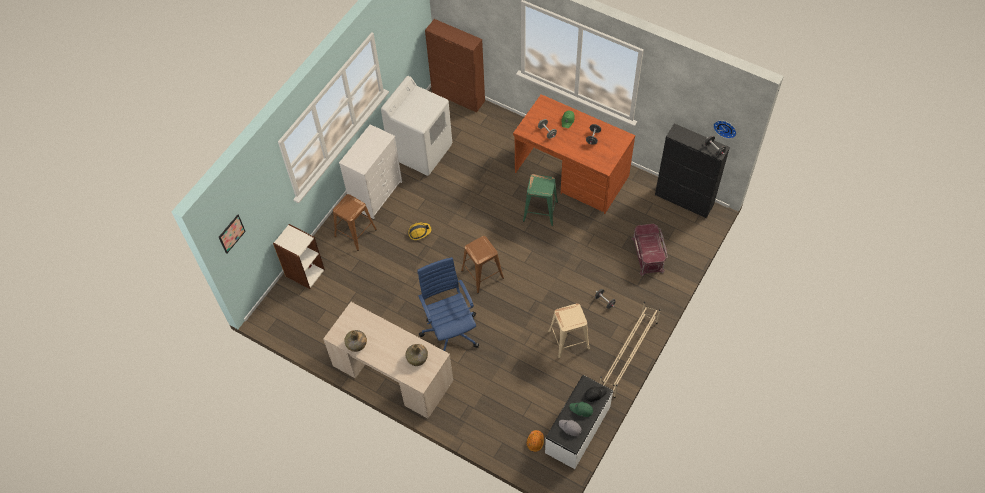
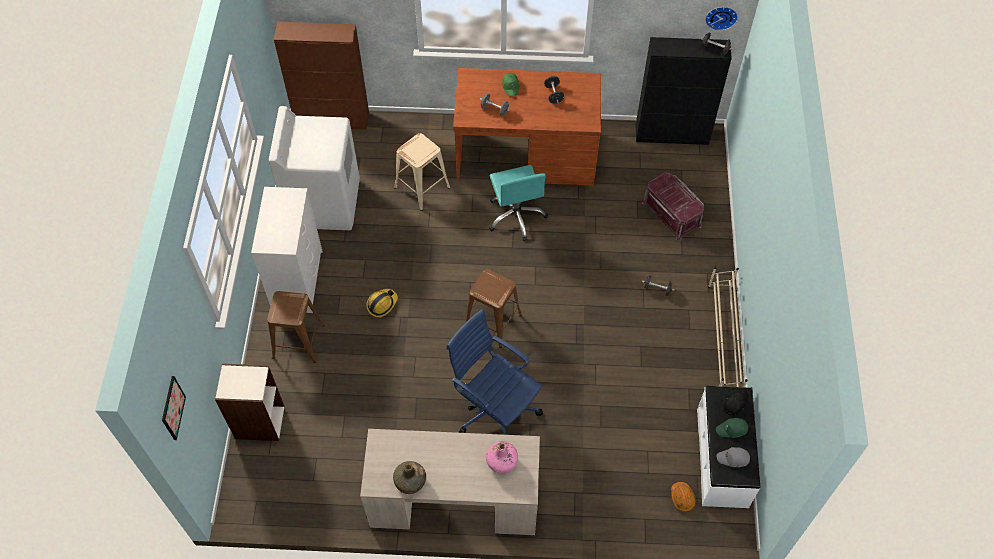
camera: 30 degrees left, 0 degrees up
green bottle [405,344,428,366] -> pink bottle [486,441,518,474]
green stool [523,174,558,226] -> turquoise office chair [489,165,548,241]
beige stool [548,303,590,359] -> beige stool moved to [394,133,450,211]

